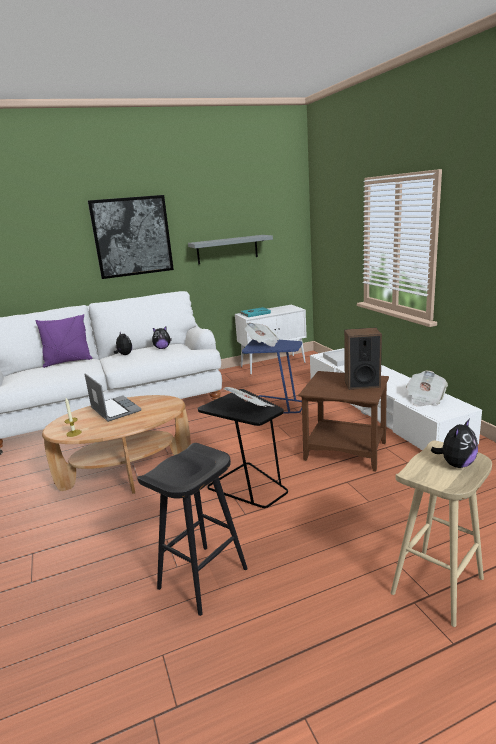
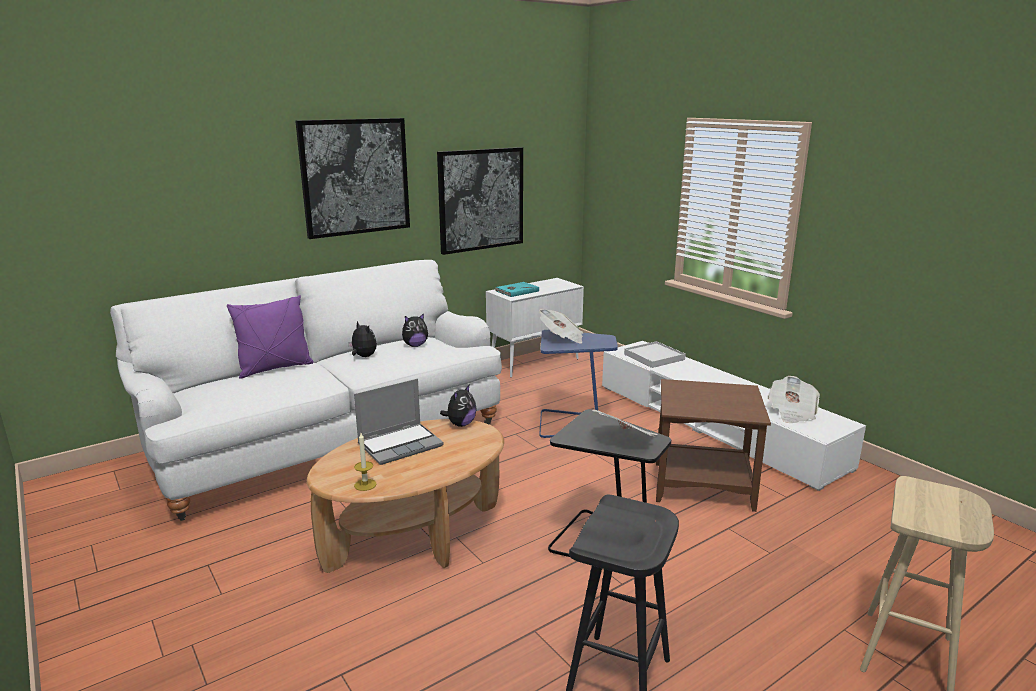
camera: 15 degrees left, 0 degrees up
laptop [84,373,142,422] -> laptop turned 105 degrees clockwise [354,379,444,465]
grey shelf [188,235,273,264] -> picture [437,147,523,255]
speaker [344,328,382,390] -> none
plush toy [430,418,478,468] -> plush toy moved to [440,384,477,427]

